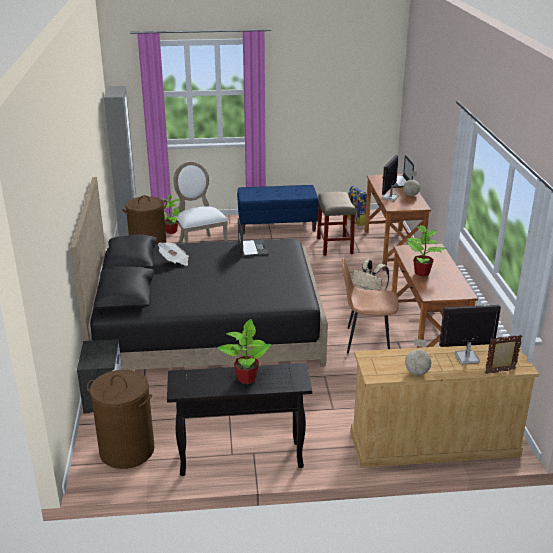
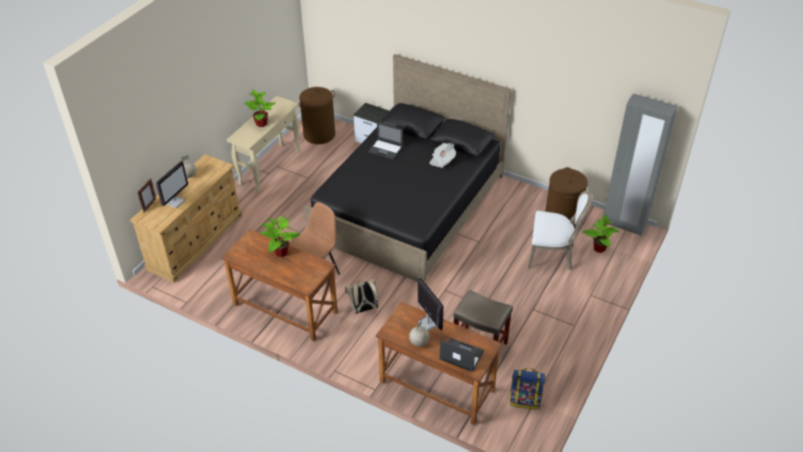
camera: 125 degrees right, 15 degrees up
black console table [167,363,312,476] -> beige console table [227,96,300,192]
blue bench [237,185,319,234] -> none
laptop [238,218,269,257] -> laptop moved to [368,122,403,159]

